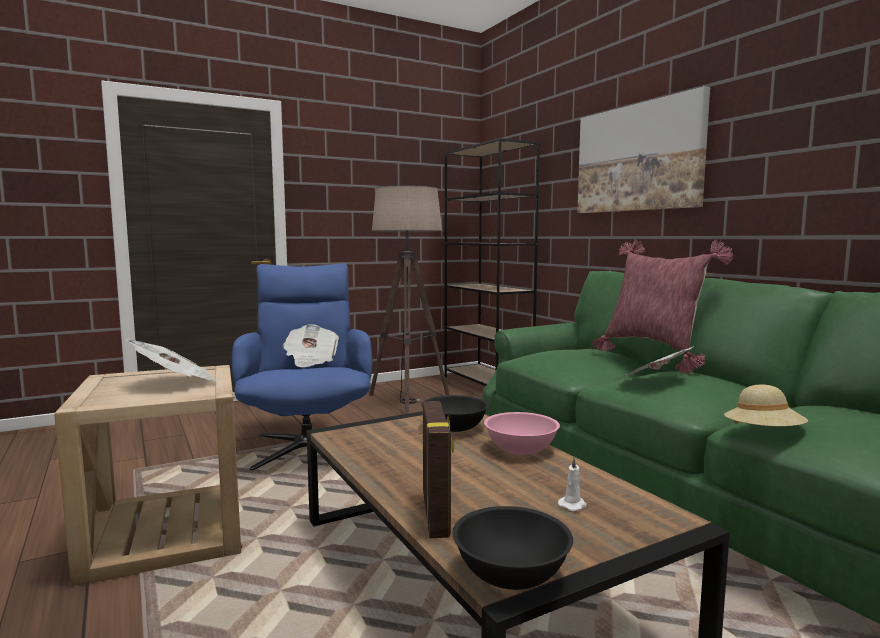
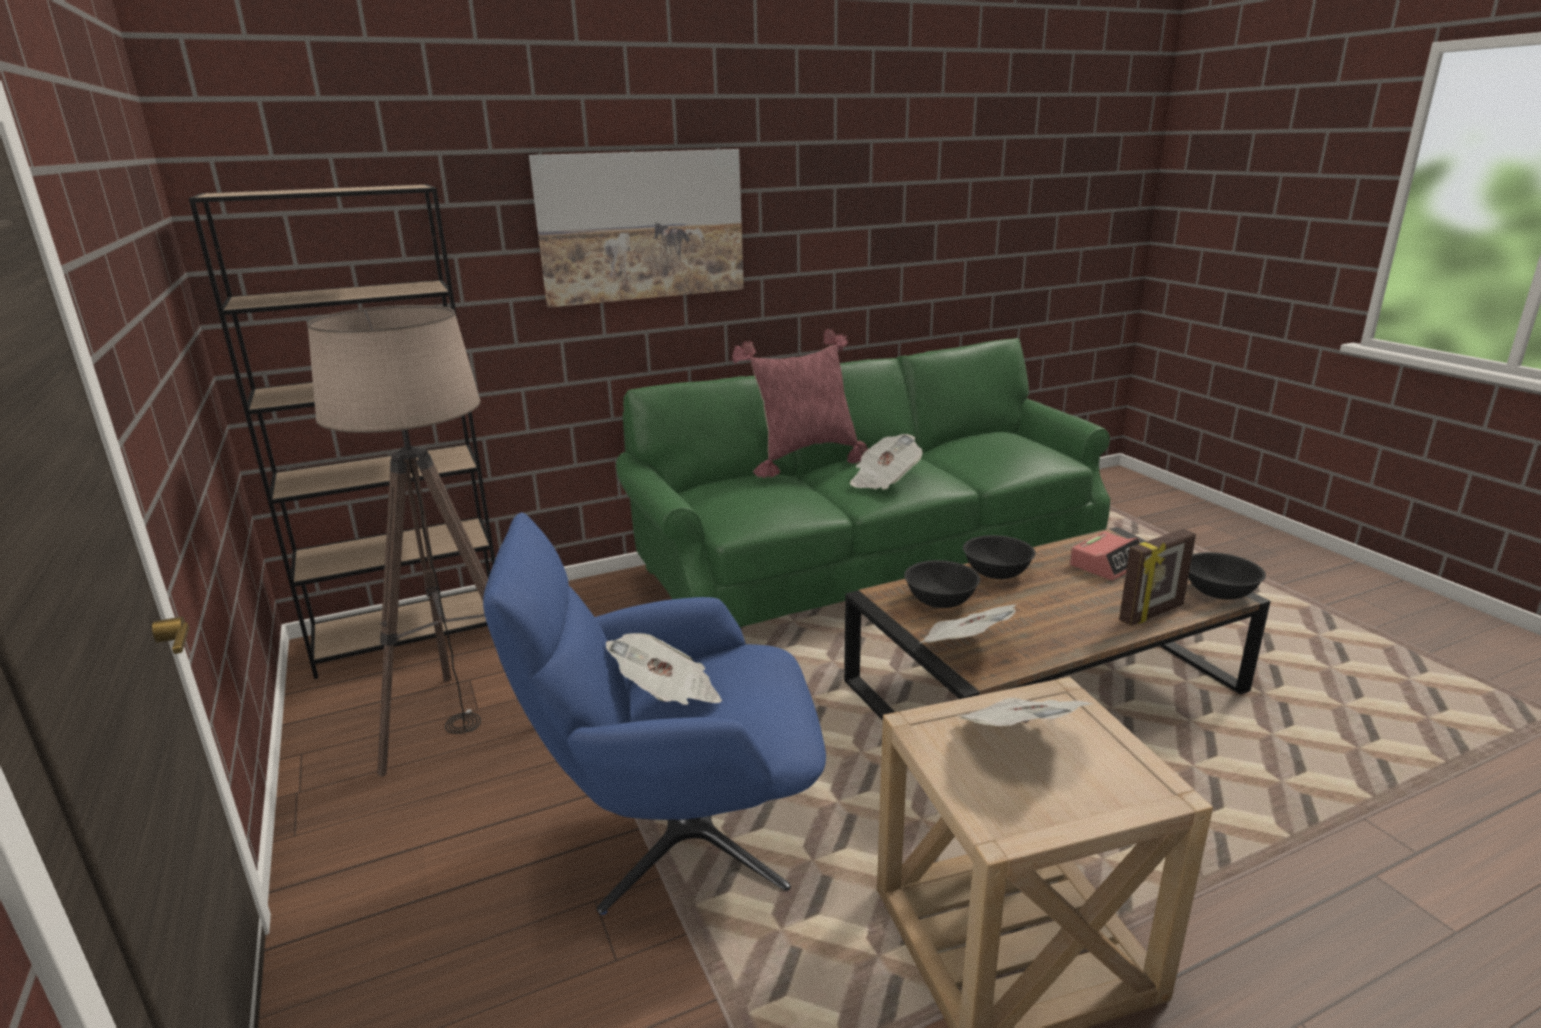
camera: 85 degrees left, 15 degrees up
picture frame [423,401,454,538] -> picture frame turned 150 degrees clockwise [1119,529,1196,626]
pink bowl [484,412,560,454] -> black bowl [963,535,1035,579]
white candle [558,457,587,511] -> alarm clock [1070,531,1140,581]
beige hat [724,385,808,426] -> none
none -> newspaper [920,604,1016,643]

